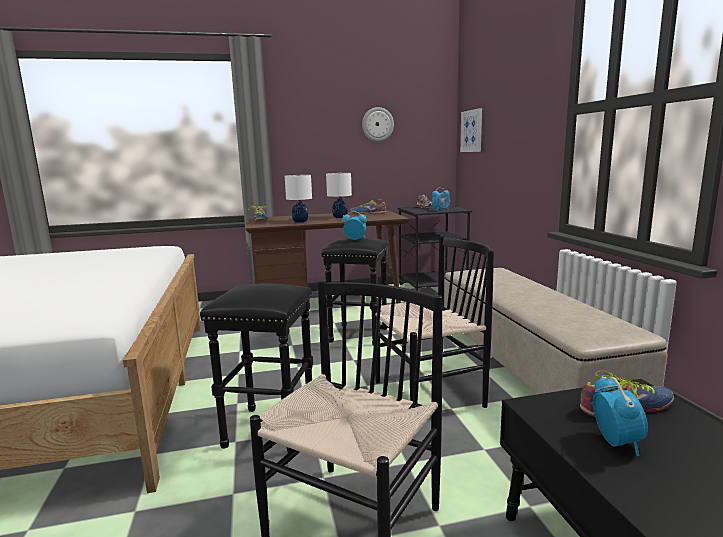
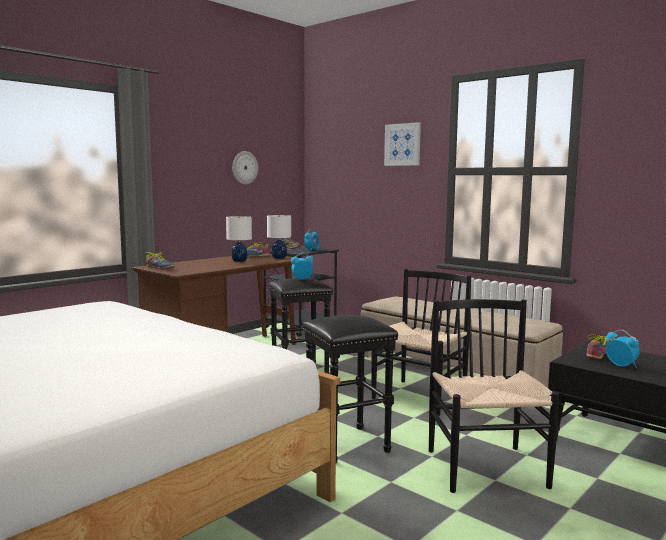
camera: 35 degrees left, 5 degrees down
white table lamp [285,175,312,223] -> white table lamp moved to [267,215,291,259]
picture [460,108,482,152] -> picture moved to [384,122,421,166]

